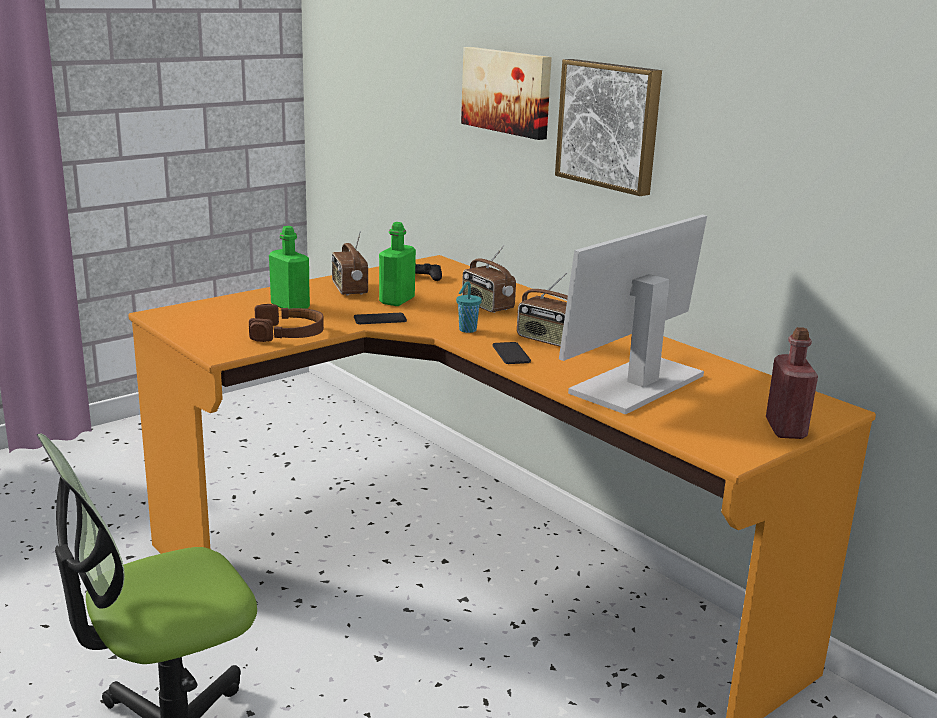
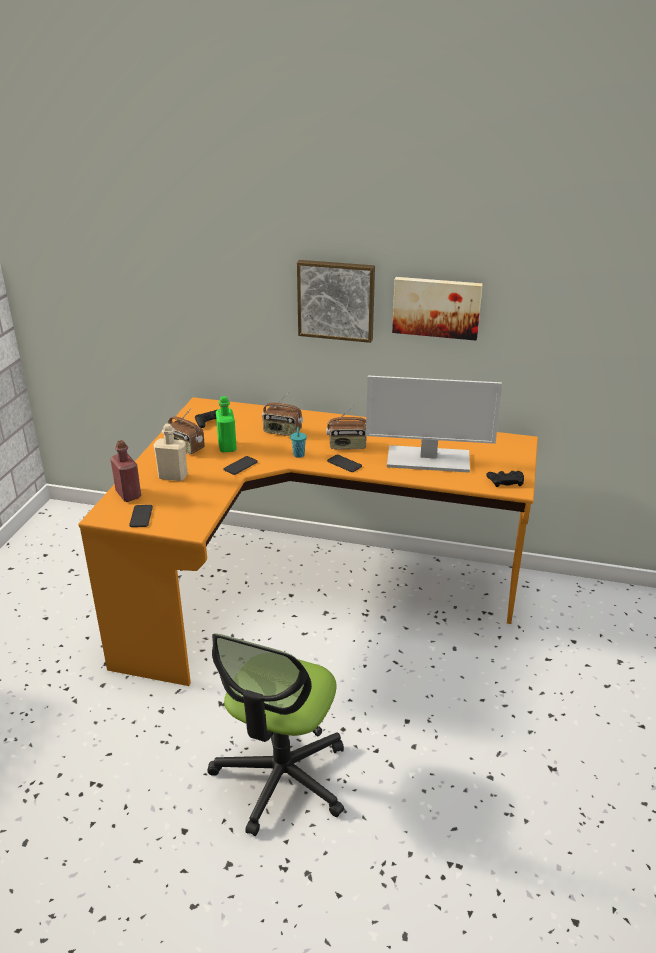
camera: 35 degrees left, 10 degrees up
brown headphones [249,304,324,342] -> none
green bottle [269,226,310,309] -> beige bottle [154,424,188,481]
picture [461,47,552,140] -> picture moved to [392,277,483,341]
monitor [559,214,707,415] -> monitor turned 90 degrees counterclockwise [366,376,502,473]
red bottle [766,327,818,439] -> red bottle moved to [110,440,141,502]
none -> phone [129,505,153,527]
none -> black game controller [486,471,524,487]

